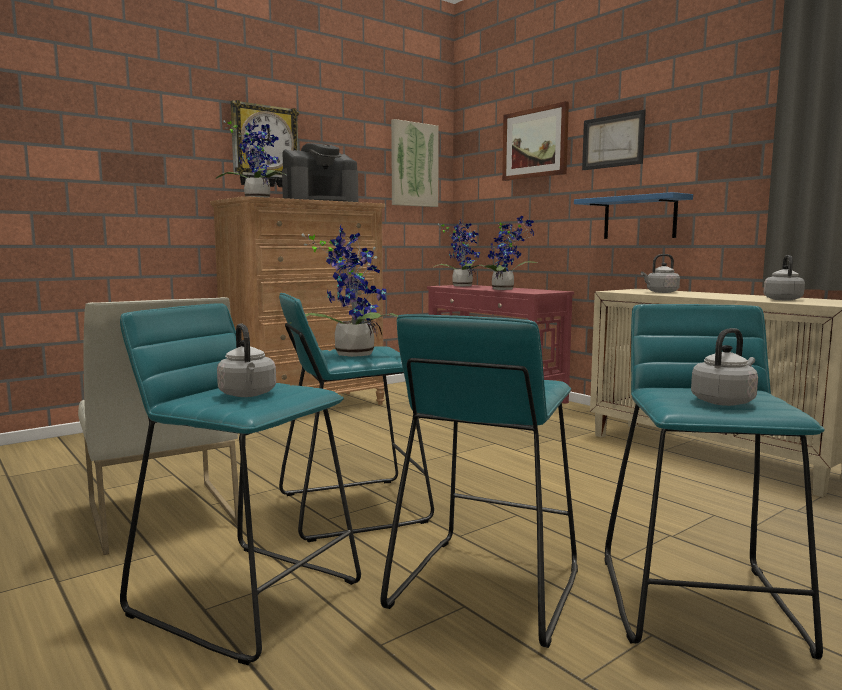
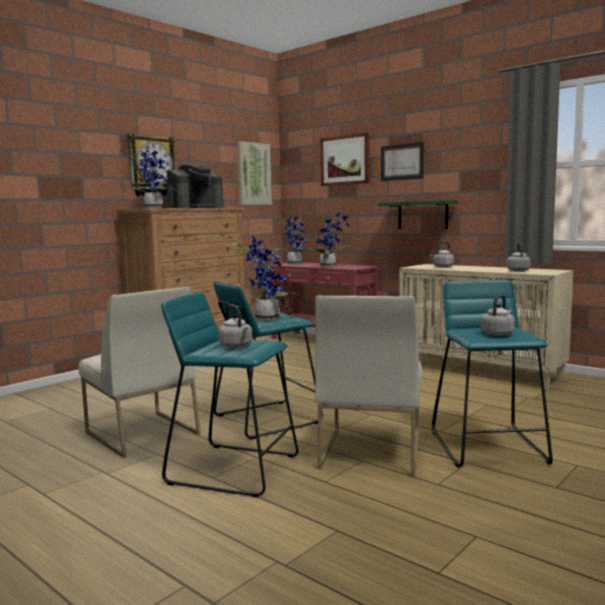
camera: 10 degrees left, 0 degrees up
turquoise stool [380,314,578,648] -> white chair [315,295,422,476]
blue shelf [574,192,693,239] -> green shelf [378,200,458,229]

